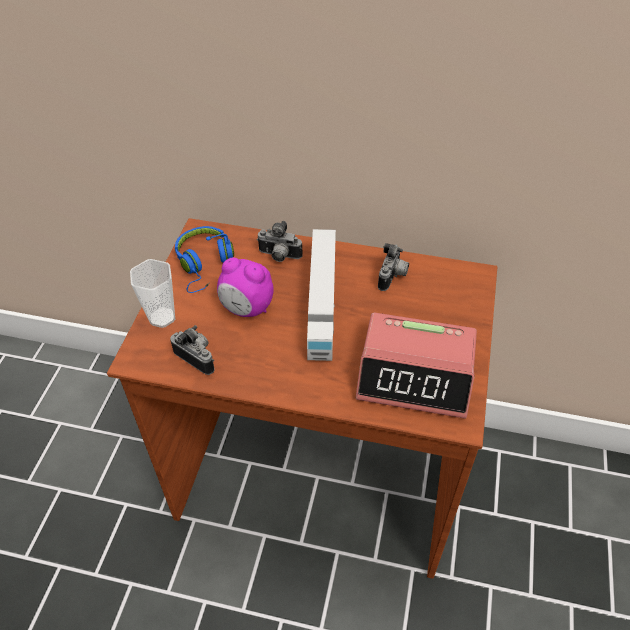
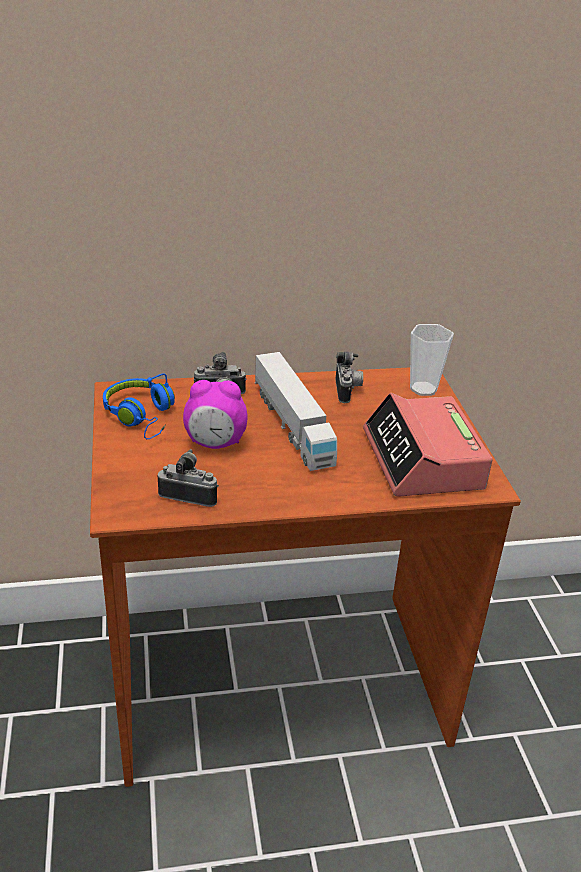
camera: 25 degrees left, 15 degrees down
cup [130,259,175,328] -> cup moved to [410,324,454,396]
alarm clock [356,312,477,419] -> alarm clock turned 90 degrees clockwise [363,393,493,496]

